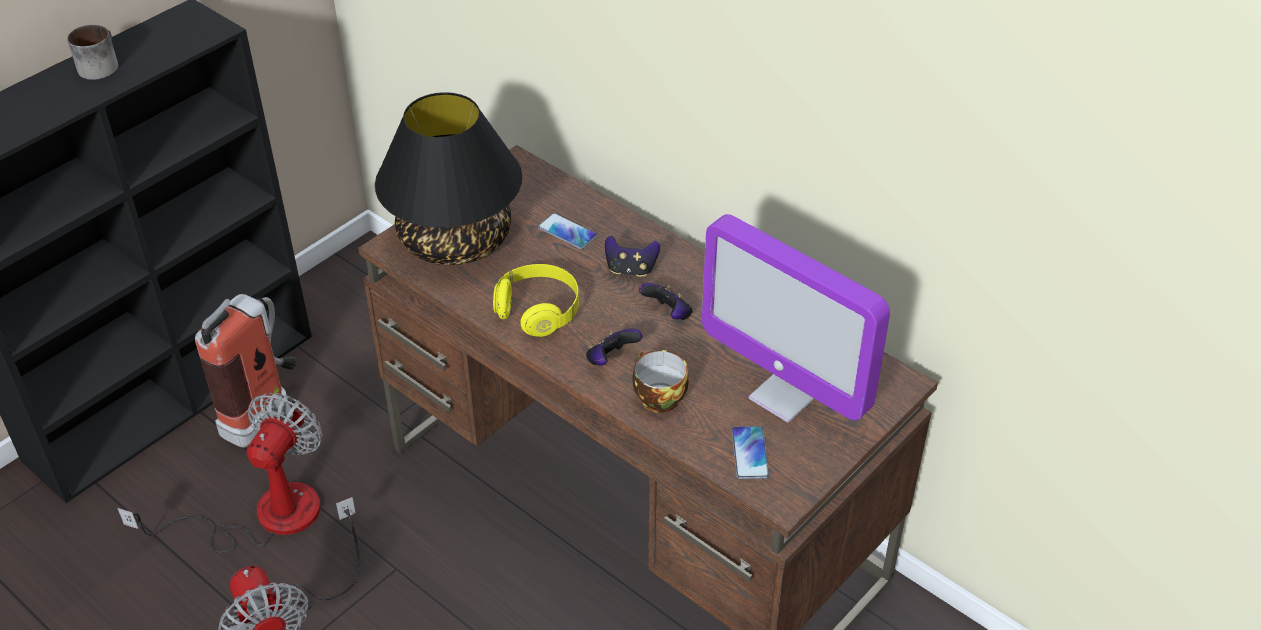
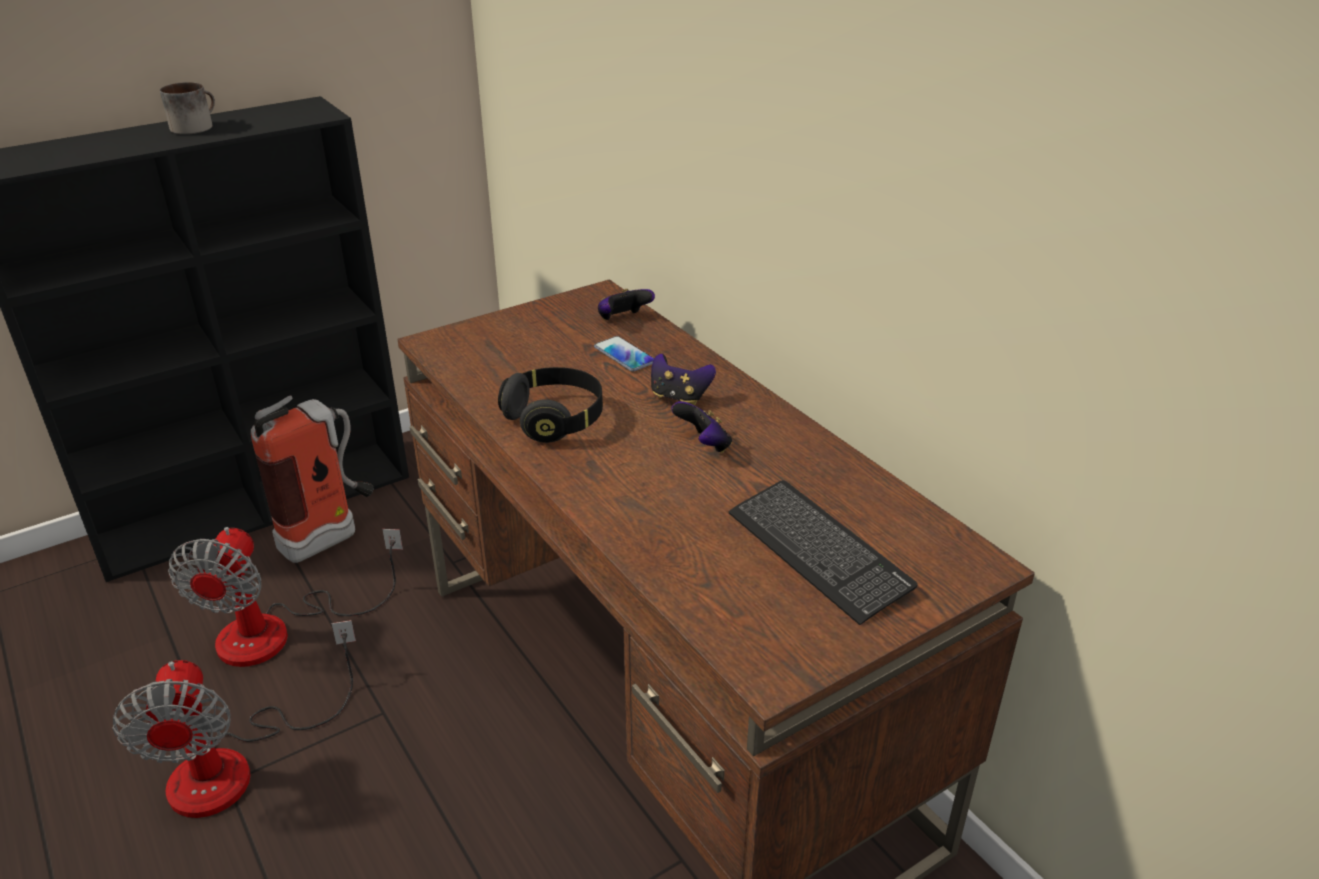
camera: 15 degrees right, 10 degrees down
fan [117,393,322,553] -> fan turned 150 degrees clockwise [168,527,403,667]
black table lamp [375,92,522,265] -> none
yellow headphones [493,264,579,337] -> black headphones [498,367,603,443]
game controller [586,329,642,366] -> game controller moved to [598,289,655,320]
cup [633,350,689,413] -> none
monitor [702,214,890,423] -> keyboard [729,480,918,625]
phone [732,426,769,479] -> none

